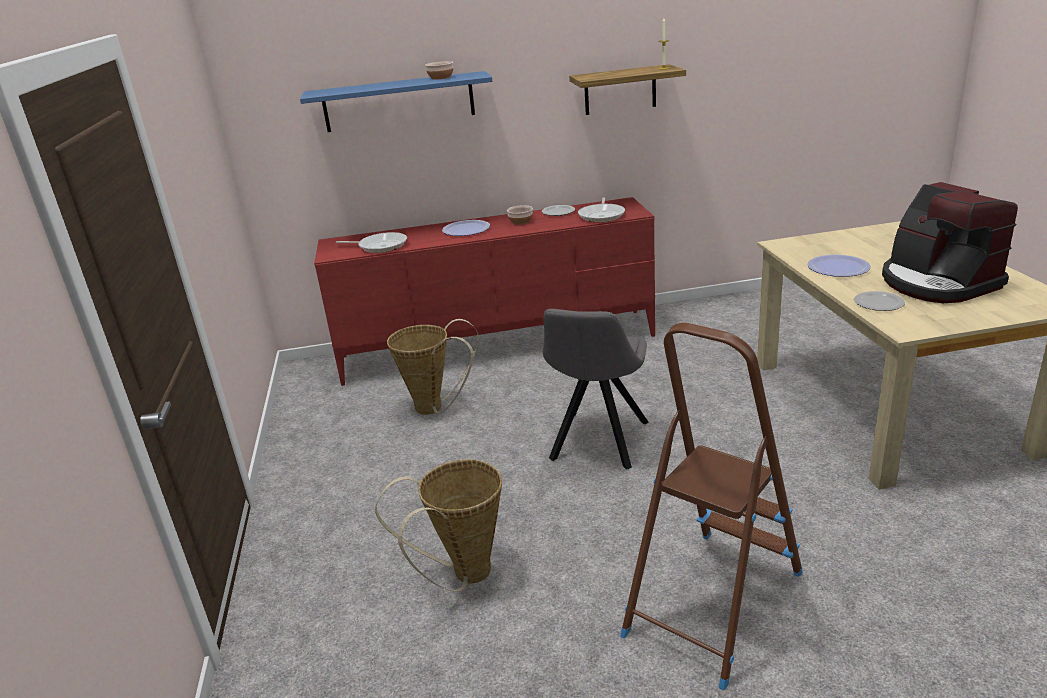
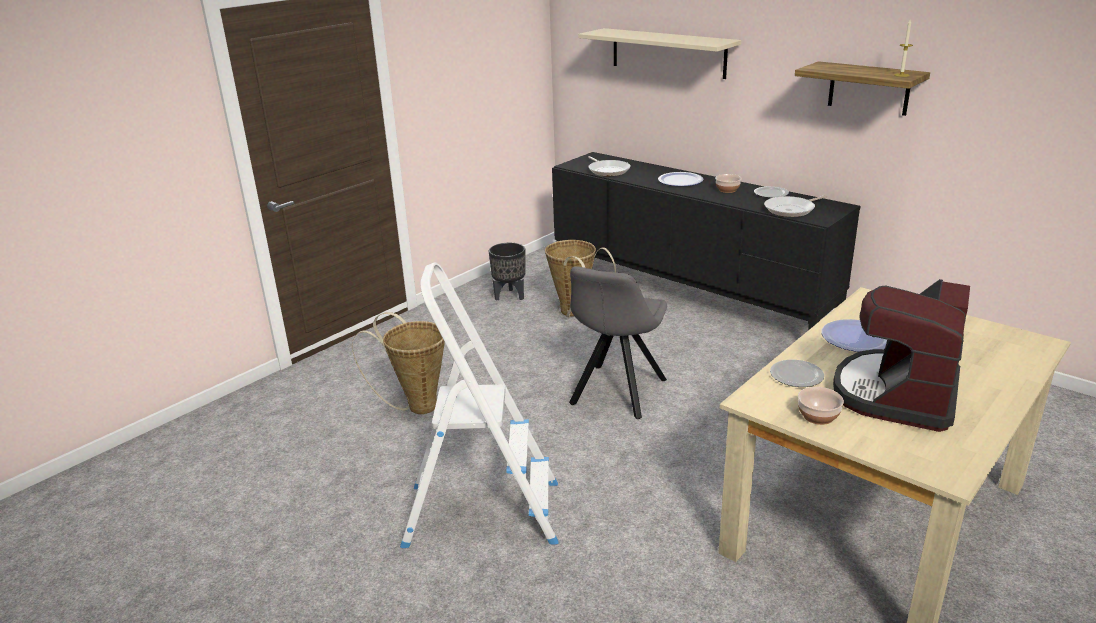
camera: 50 degrees right, 0 degrees up
blue shelf [300,71,492,132] -> beige shelf [578,28,741,79]
red cabinet [314,197,655,386] -> black cabinet [552,152,860,330]
bowl [425,61,453,80] -> bowl moved to [798,387,844,425]
grey chair [543,309,649,469] -> grey chair turned 45 degrees counterclockwise [569,266,667,419]
brown step ladder [620,323,803,690] -> white step ladder [400,262,559,548]
none -> black planter [489,243,526,301]

